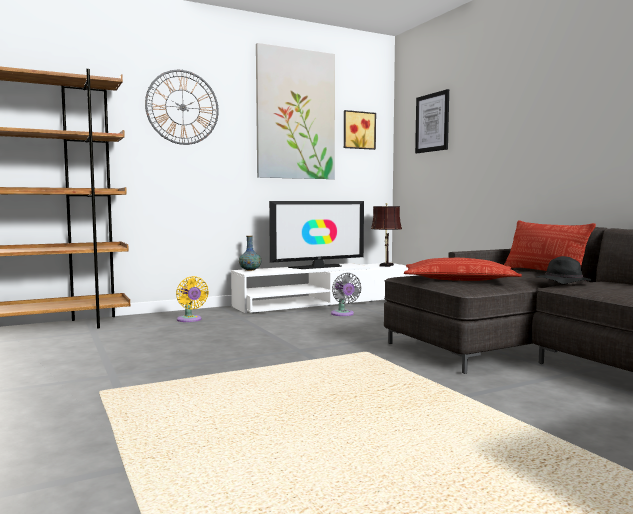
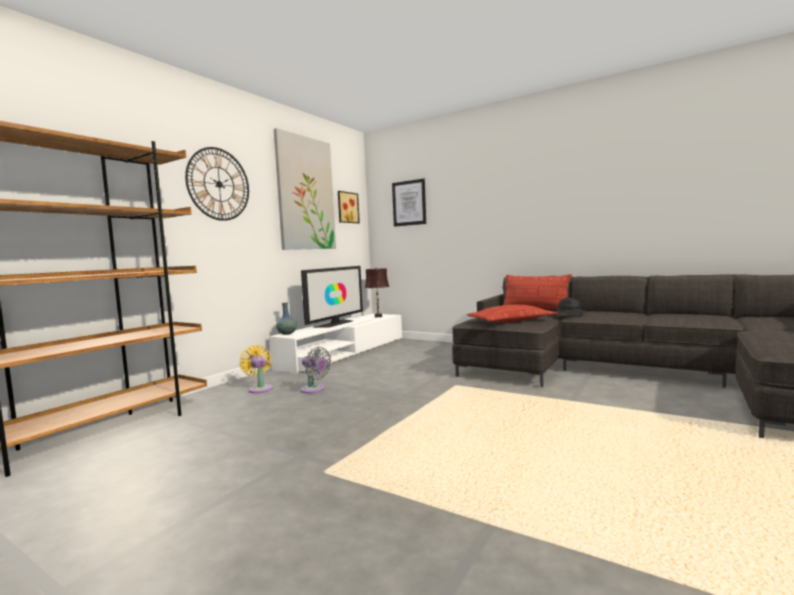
camera: 30 degrees left, 0 degrees up
yellow fan [176,276,209,322] -> yellow fan turned 150 degrees counterclockwise [240,345,273,393]
grey fan [331,273,361,316] -> grey fan moved to [300,347,331,393]

